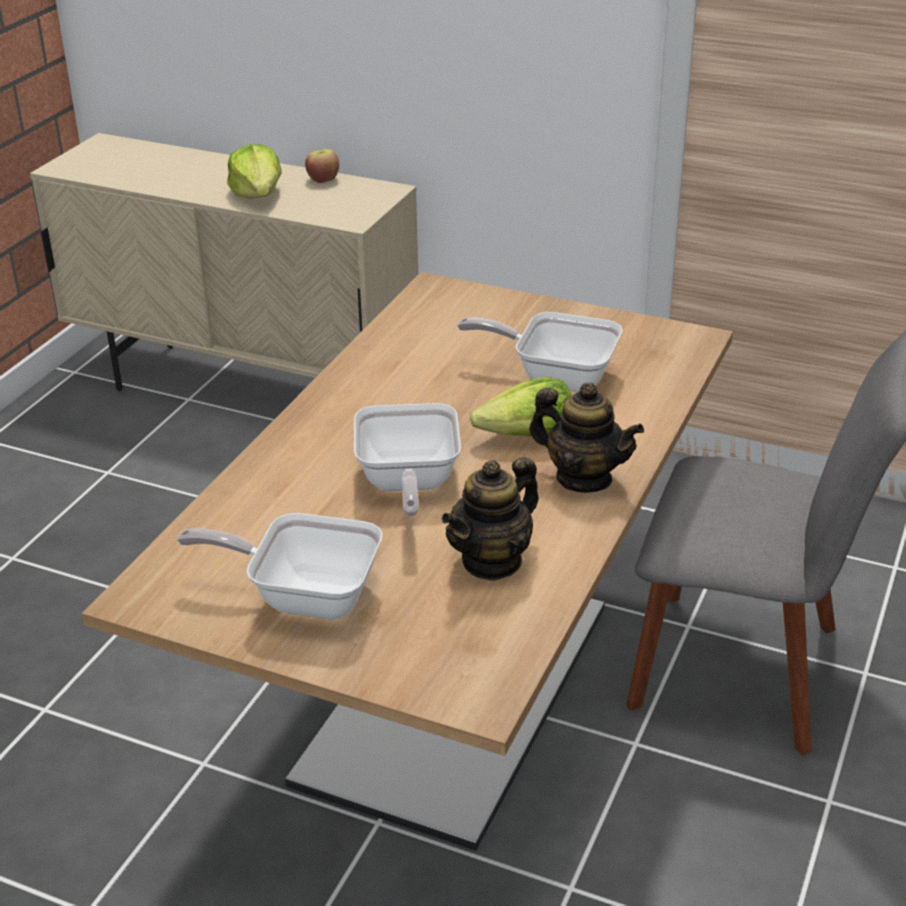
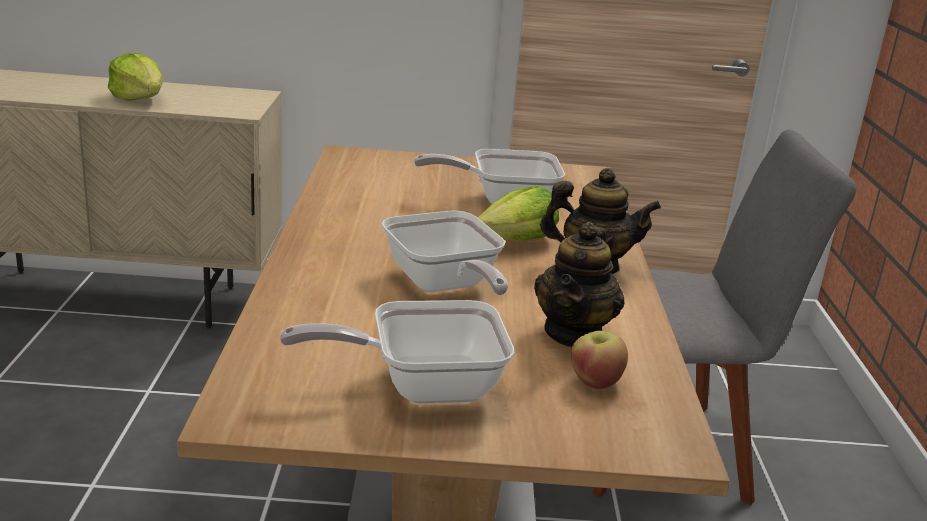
camera: 25 degrees left, 10 degrees down
apple [305,149,339,183] -> apple moved to [571,331,628,389]

